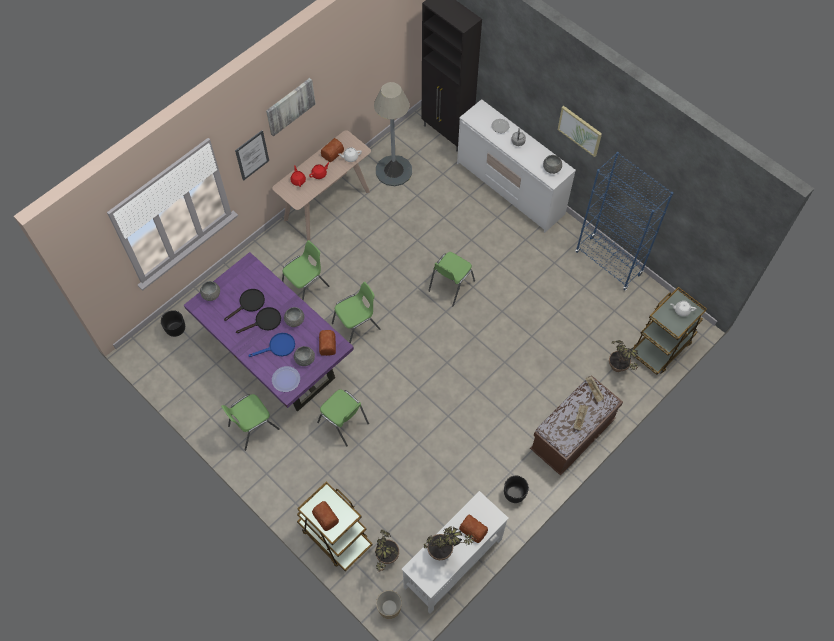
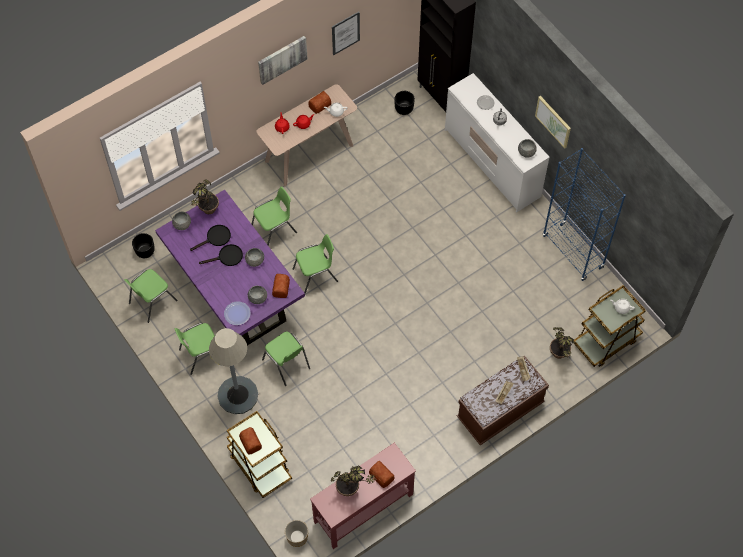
camera: 10 degrees right, 0 degrees up
picture [235,130,269,181] -> picture moved to [332,12,360,55]
blue frying pan [248,333,295,357] -> none
grey floor lamp [374,82,412,186] -> grey floor lamp moved to [209,328,258,414]
potted plant [375,530,399,572] -> potted plant moved to [191,179,219,214]
white console table [401,491,509,614] -> red console table [310,443,416,549]
green chair [428,252,475,306] -> green chair moved to [124,269,177,323]
black planter [504,476,529,503] -> black planter moved to [394,91,415,115]

